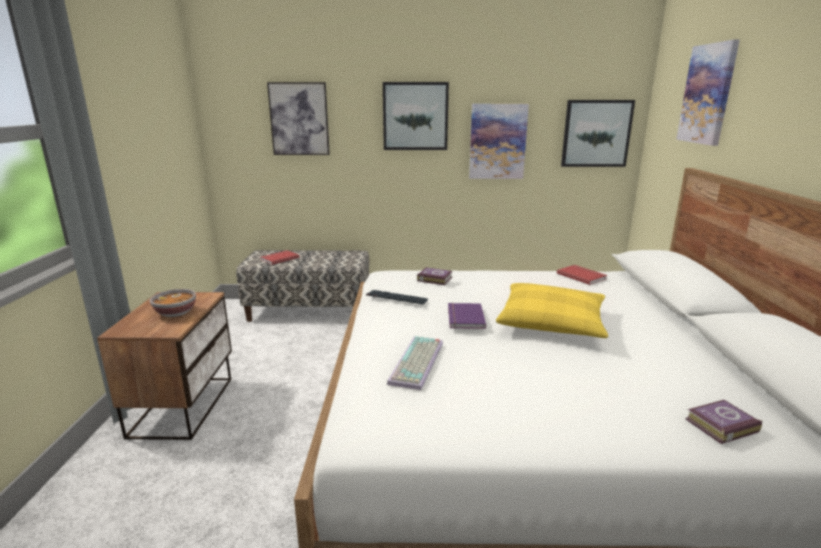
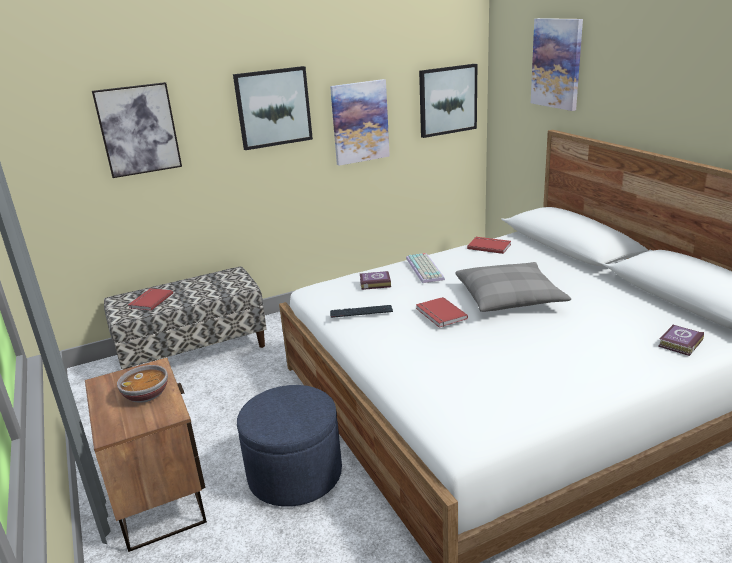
camera: 25 degrees left, 5 degrees up
keyboard [387,336,443,390] -> keyboard moved to [406,253,445,283]
purple book [448,303,486,329] -> red book [416,297,468,328]
yellow pillow [496,283,608,338] -> grey pillow [455,262,571,312]
none -> blue ottoman [237,385,342,507]

